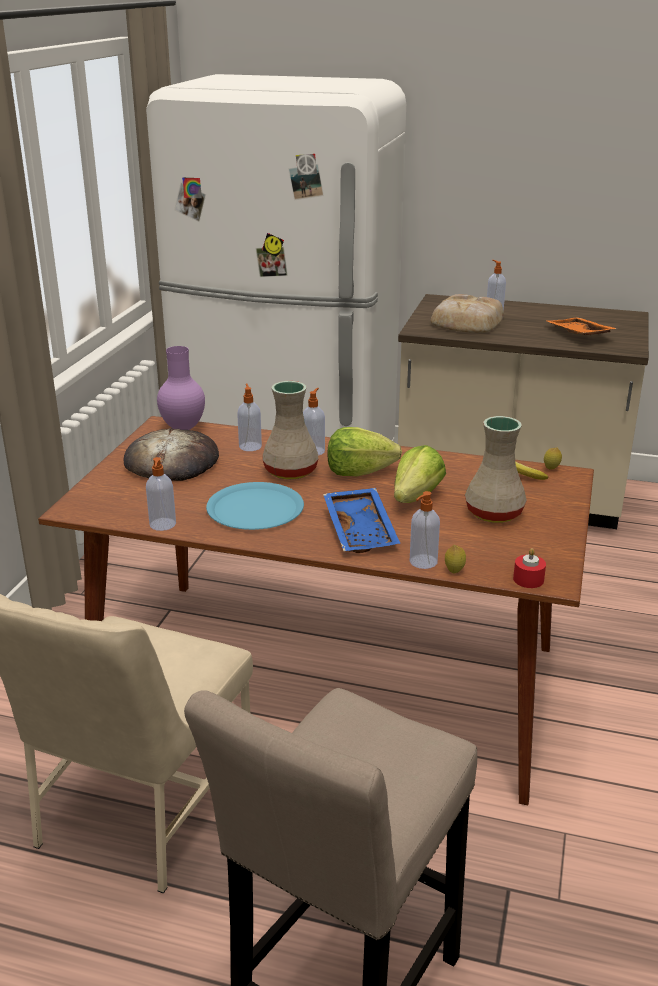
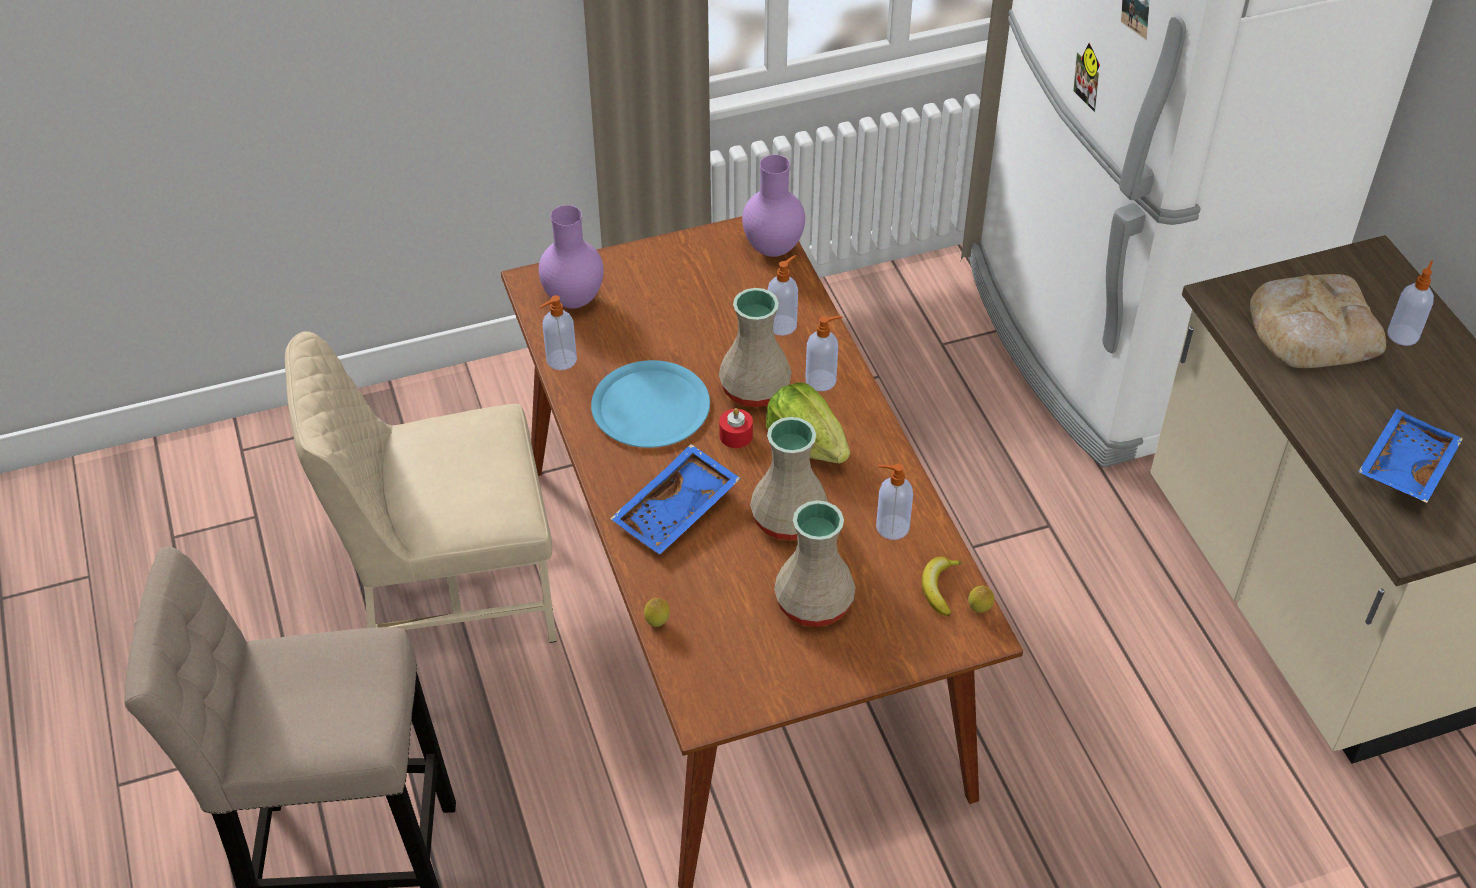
camera: 55 degrees right, 20 degrees up
bread [123,428,219,481] -> none
lettuce [394,445,446,503] -> beige vase [750,417,828,541]
soap dispenser [410,491,440,569] -> soap dispenser moved to [876,464,913,540]
red candle [513,548,546,588] -> red candle moved to [719,408,753,448]
orange tray [546,317,617,335] -> blue tray [1358,409,1463,503]
none -> purple vase [539,205,604,308]

